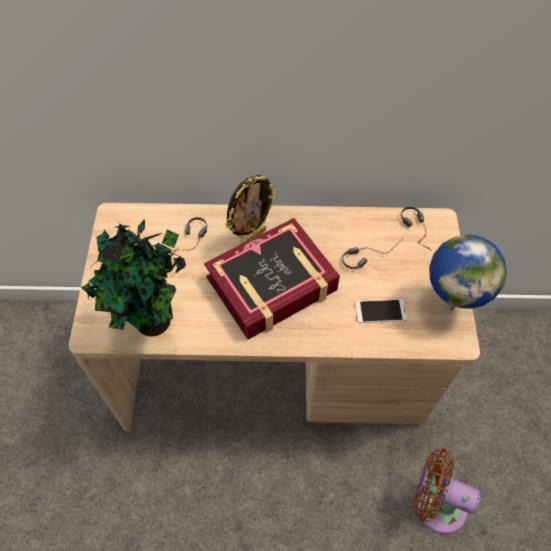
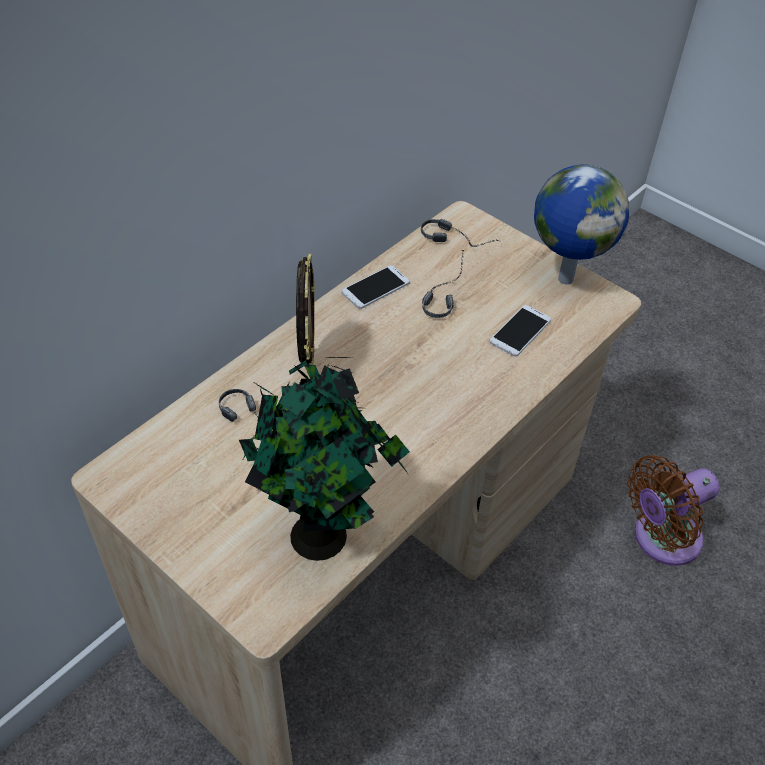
camera: 50 degrees left, 10 degrees down
book [204,218,340,340] -> none
none -> phone [342,265,410,309]

